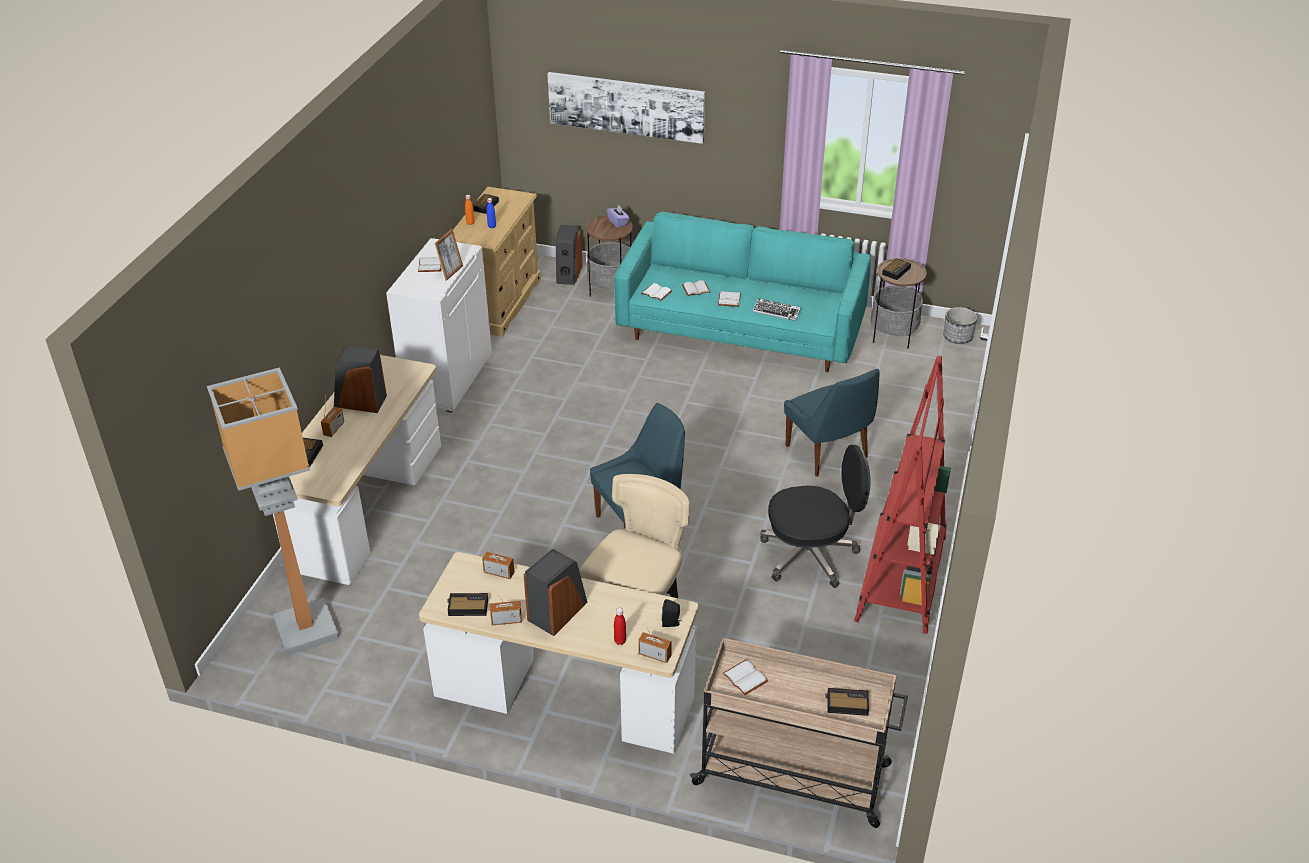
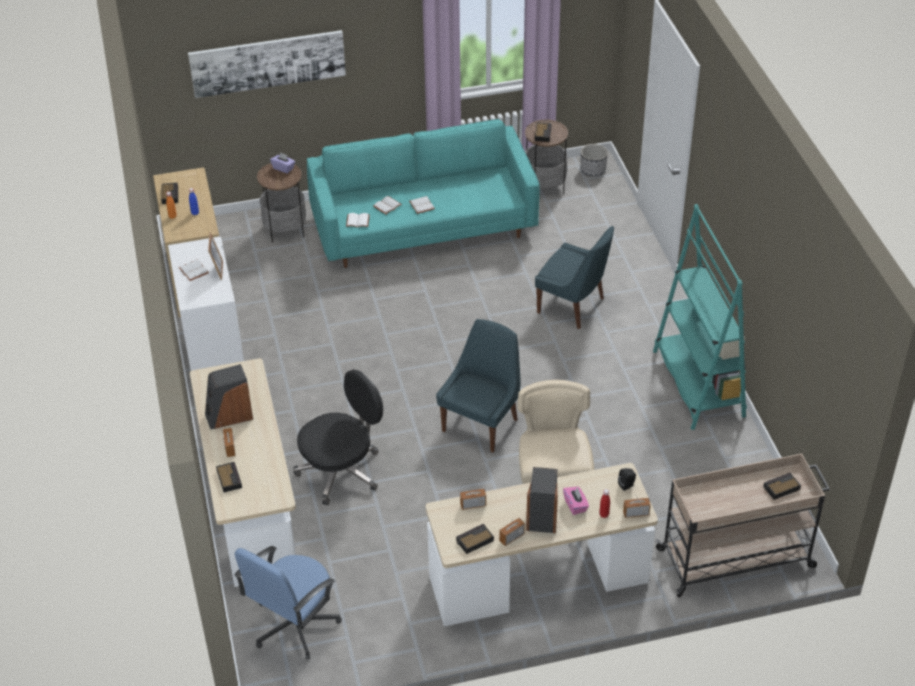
camera: 30 degrees left, 5 degrees up
floor lamp [207,367,339,656] -> blue office chair [234,546,342,659]
speaker [556,225,583,285] -> none
white book [723,660,768,695] -> none
keyboard [753,298,801,321] -> none
black office chair [761,445,870,588] -> black office chair moved to [293,370,383,505]
red bookcase [854,356,951,634] -> turquoise bookcase [653,204,747,430]
none -> pink tissue box [563,486,589,515]

